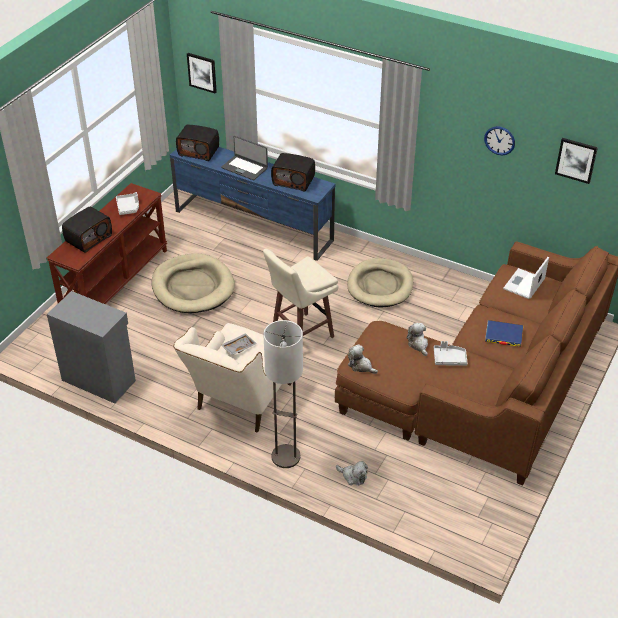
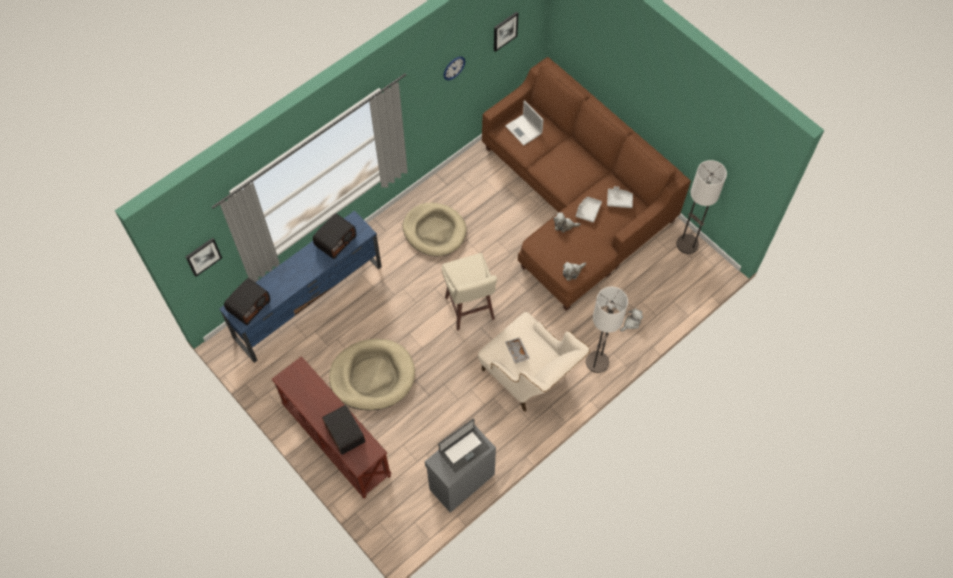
camera: 70 degrees left, 20 degrees up
grey tray [116,192,139,215] -> grey tray moved to [607,186,633,208]
laptop [221,136,268,180] -> laptop moved to [438,419,490,473]
blue book [485,320,523,347] -> none
none -> floor lamp [677,160,727,254]

